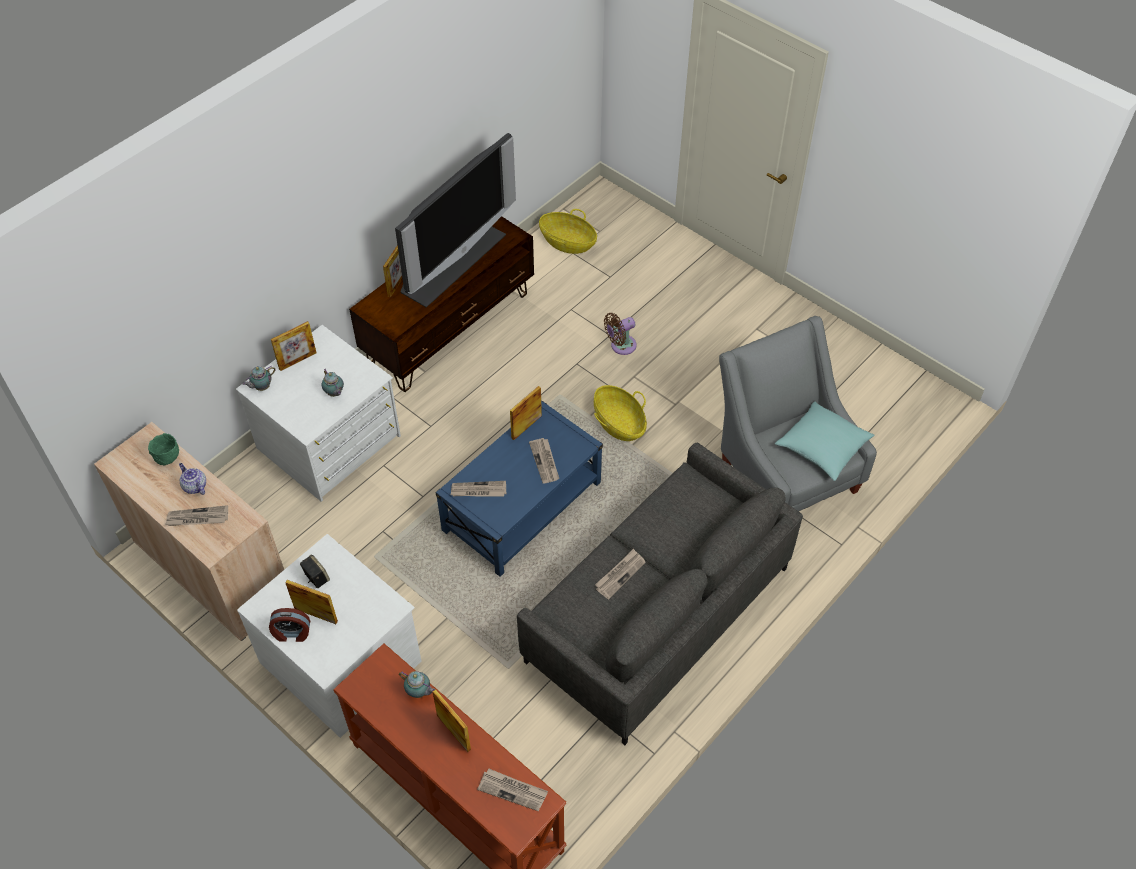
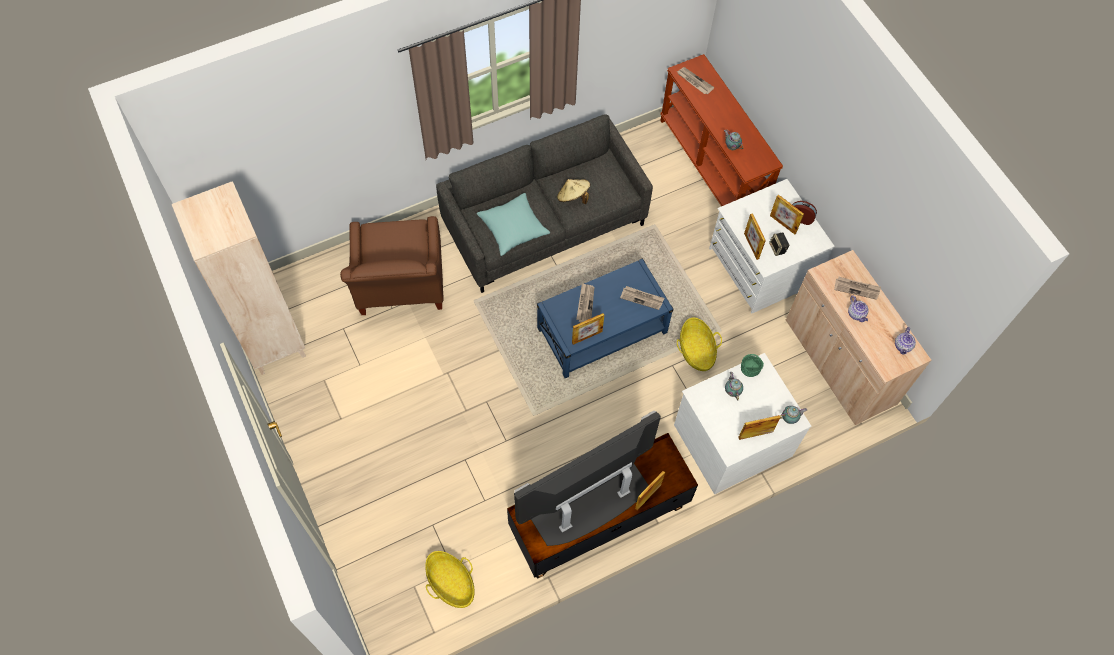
camera: 160 degrees left, 10 degrees up
green bowl [148,433,179,465] -> green bowl moved to [741,354,764,377]
picture frame [433,689,471,752] -> picture frame moved to [744,213,766,260]
basket [594,385,647,441] -> basket moved to [677,317,722,371]
newspaper [595,549,646,599] -> beige hat [557,179,590,204]
brown fan [604,313,637,355] -> none
grey armchair [719,316,877,511] -> brown armchair [340,216,444,315]
turquoise pillow [775,401,875,481] -> turquoise pillow moved to [477,193,550,256]
none -> beige bookcase [172,181,306,375]
none -> teapot [895,327,916,355]

